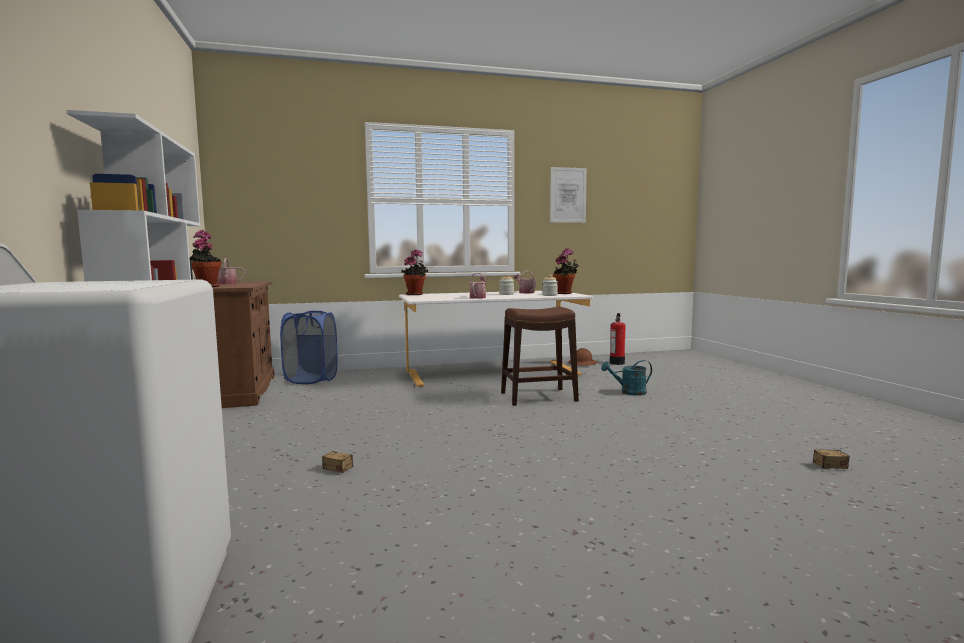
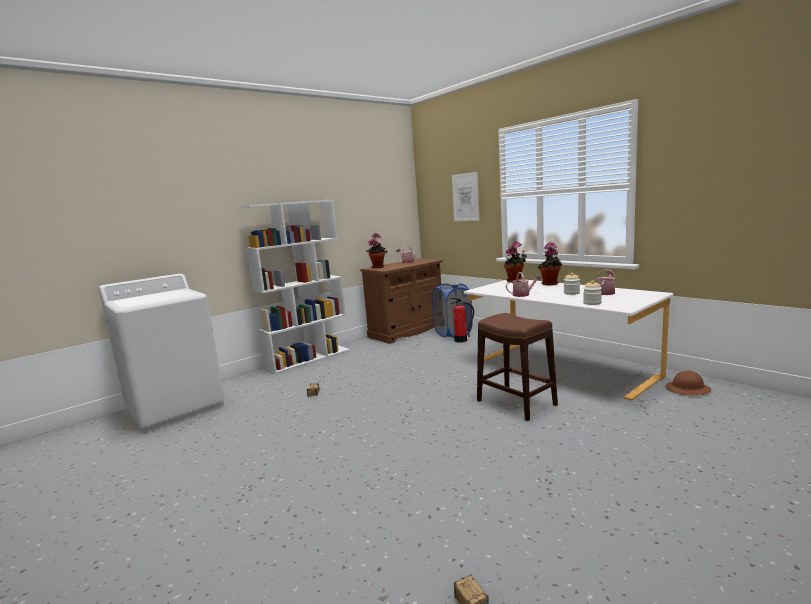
camera: 65 degrees right, 5 degrees up
picture [550,167,587,223] -> picture moved to [452,172,479,221]
potted plant [553,248,579,294] -> potted plant moved to [538,242,562,285]
turquoise watering can [601,360,652,396] -> none
fire extinguisher [610,313,626,365] -> fire extinguisher moved to [449,298,474,343]

